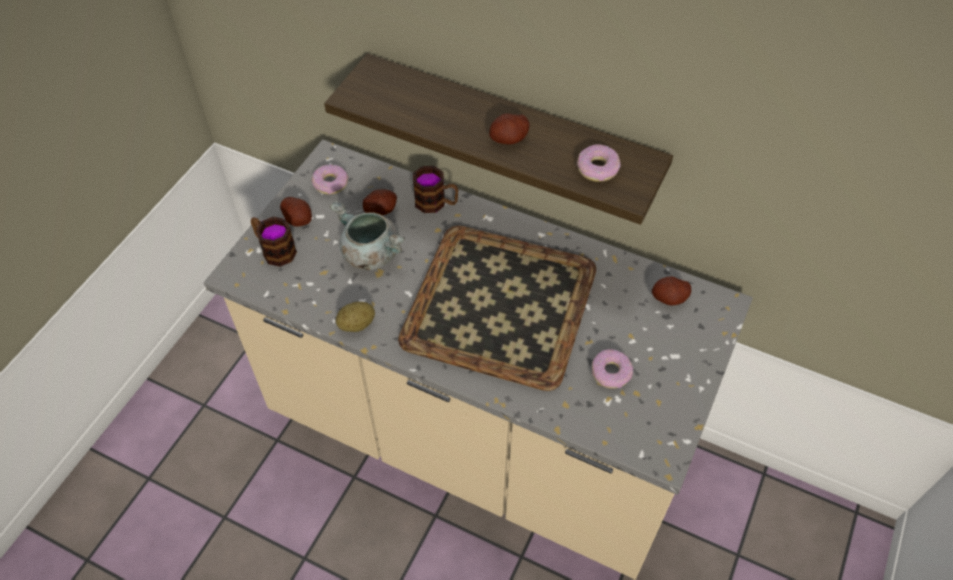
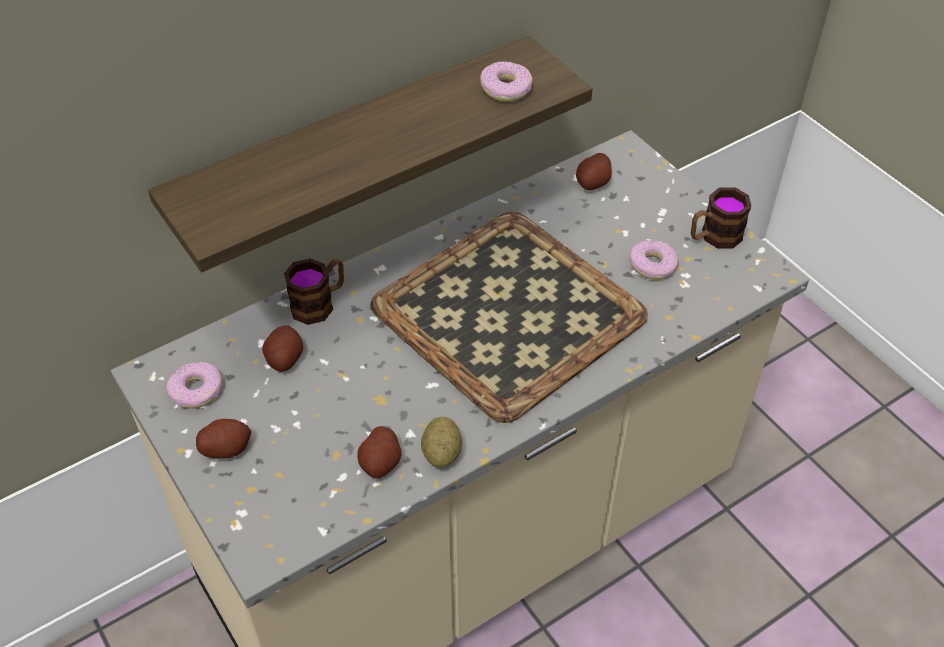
camera: 60 degrees left, 5 degrees down
mug [251,217,297,267] -> mug moved to [691,187,752,248]
grey cooking pot [330,201,405,271] -> none
potato [489,113,529,145] -> potato moved to [357,426,402,478]

